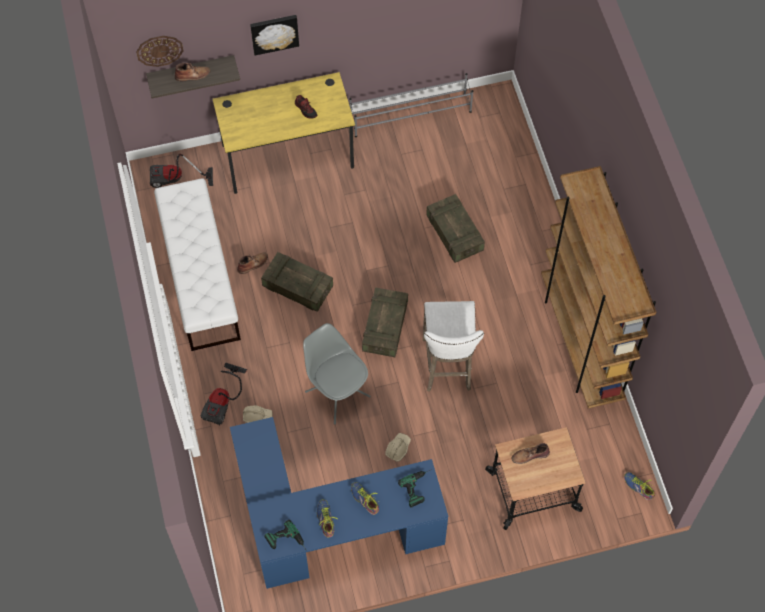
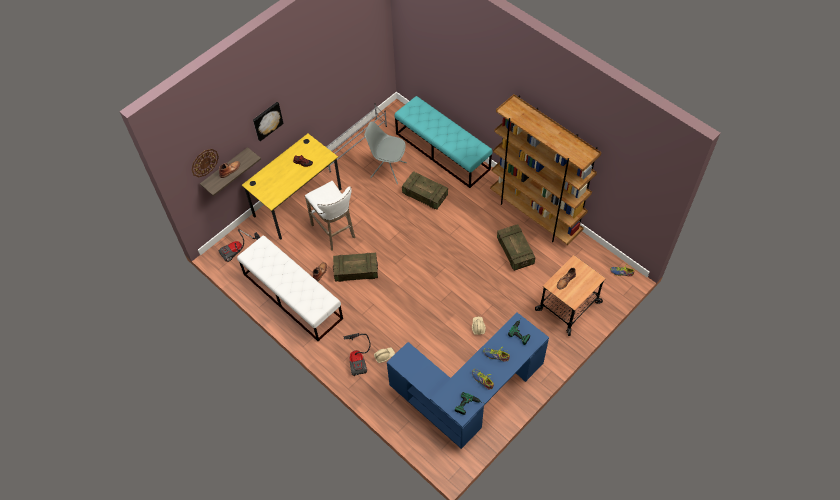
camera: 30 degrees left, 5 degrees down
grey chair [303,323,371,424] -> grey chair moved to [364,121,407,184]
crate [362,287,408,357] -> crate moved to [497,224,536,271]
white stool [423,301,484,392] -> white stool moved to [305,181,355,251]
none -> turquoise bench [394,96,492,188]

